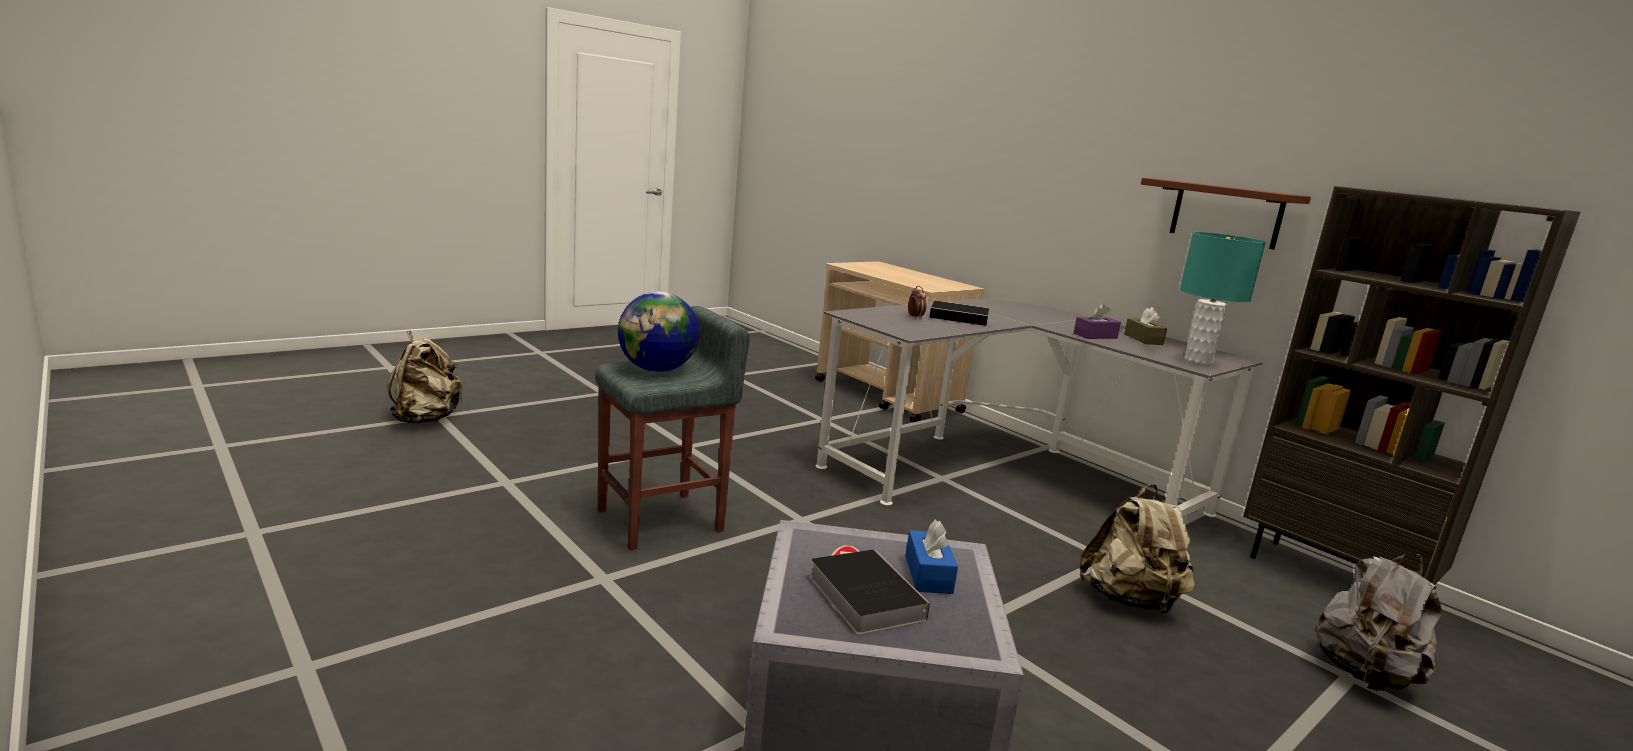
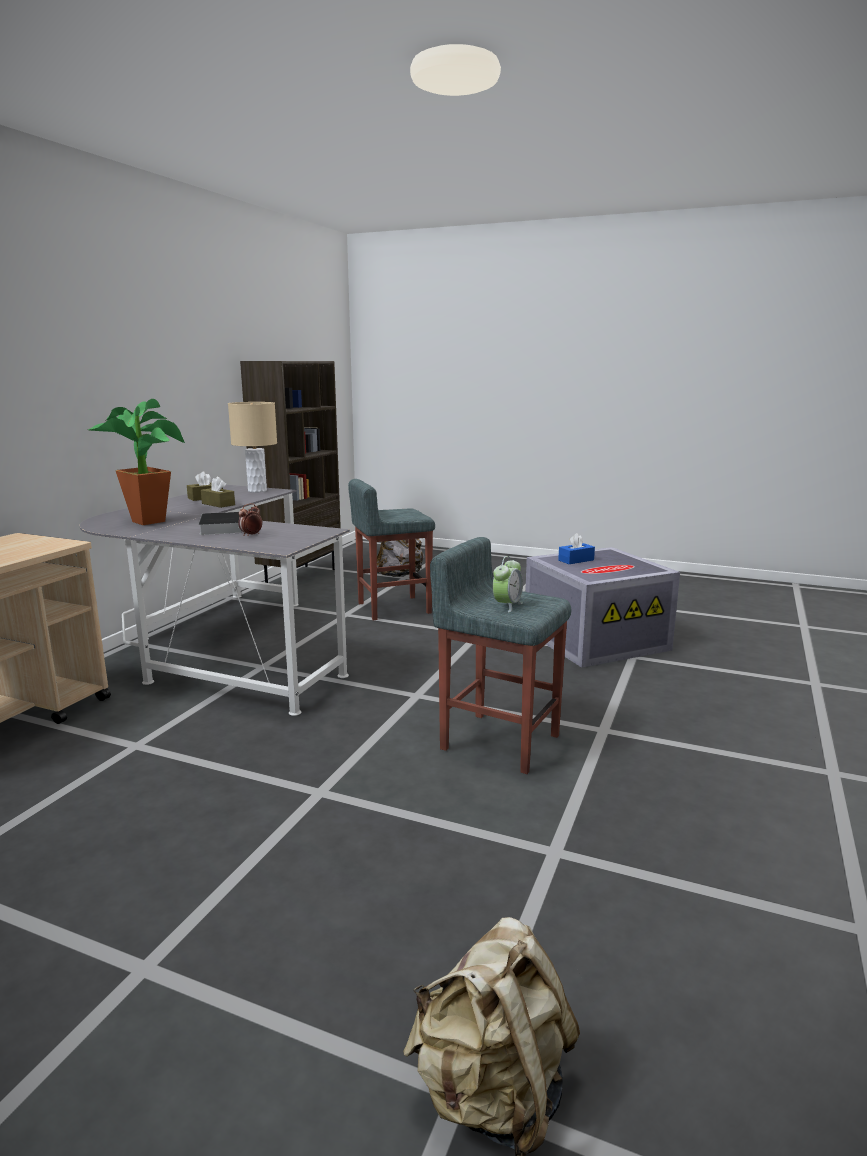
camera: 115 degrees left, 0 degrees up
globe [618,292,699,372] -> alarm clock [493,556,523,613]
book [809,549,930,635] -> none
purple tissue box [1074,303,1121,339] -> brown tissue box [201,477,235,508]
beige backpack [1079,484,1195,614] -> grey stool [348,479,435,620]
shelf [1141,178,1311,250] -> none
turquoise table lamp [1180,232,1266,365] -> beige table lamp [228,402,277,492]
none -> potted plant [88,399,185,525]

